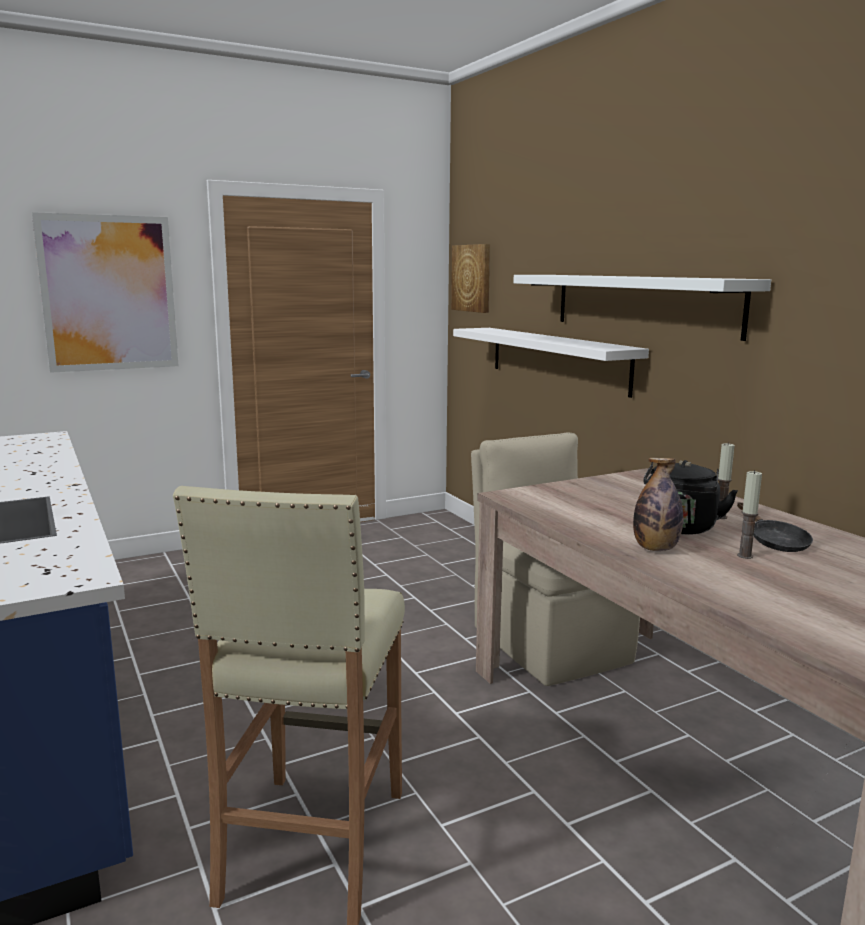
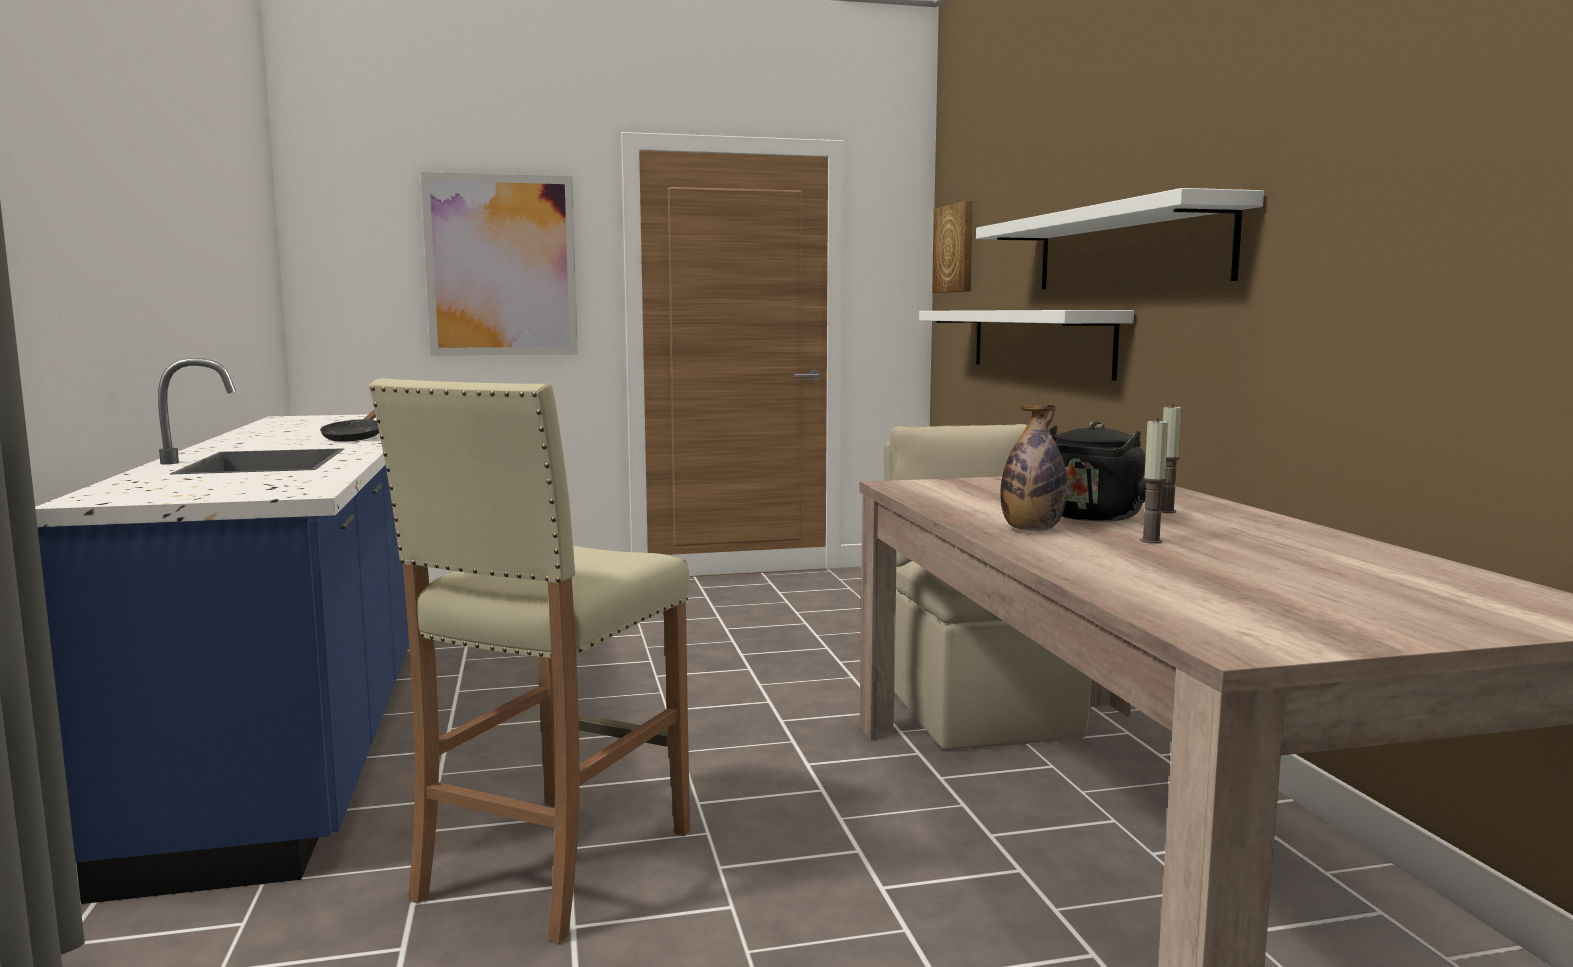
camera: 15 degrees right, 5 degrees down
black frying pan [737,502,813,552] -> black frying pan moved to [320,410,379,442]

